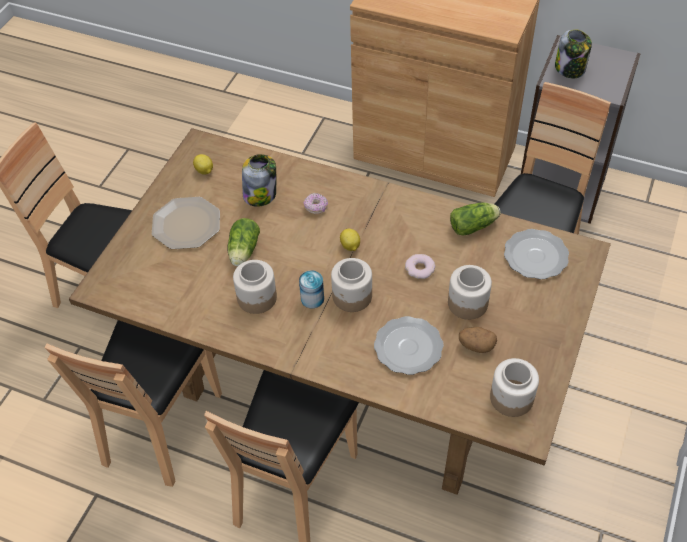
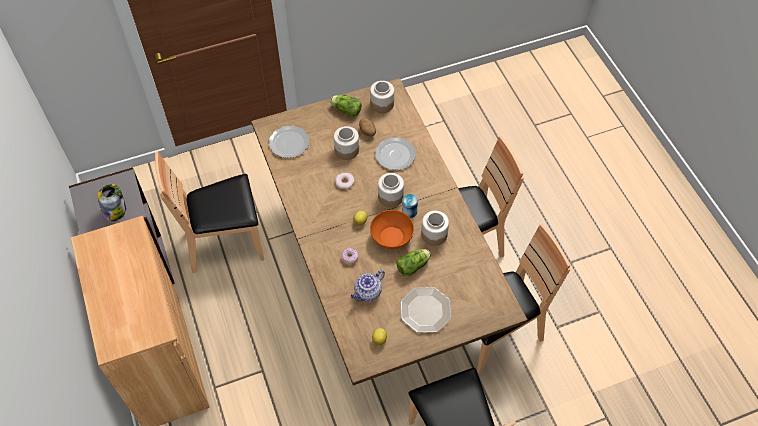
camera: 135 degrees left, 5 degrees up
jar [242,154,276,207] -> teapot [351,270,385,301]
lettuce [450,202,501,235] -> lettuce moved to [330,95,361,117]
none -> orange bowl [370,210,414,249]

